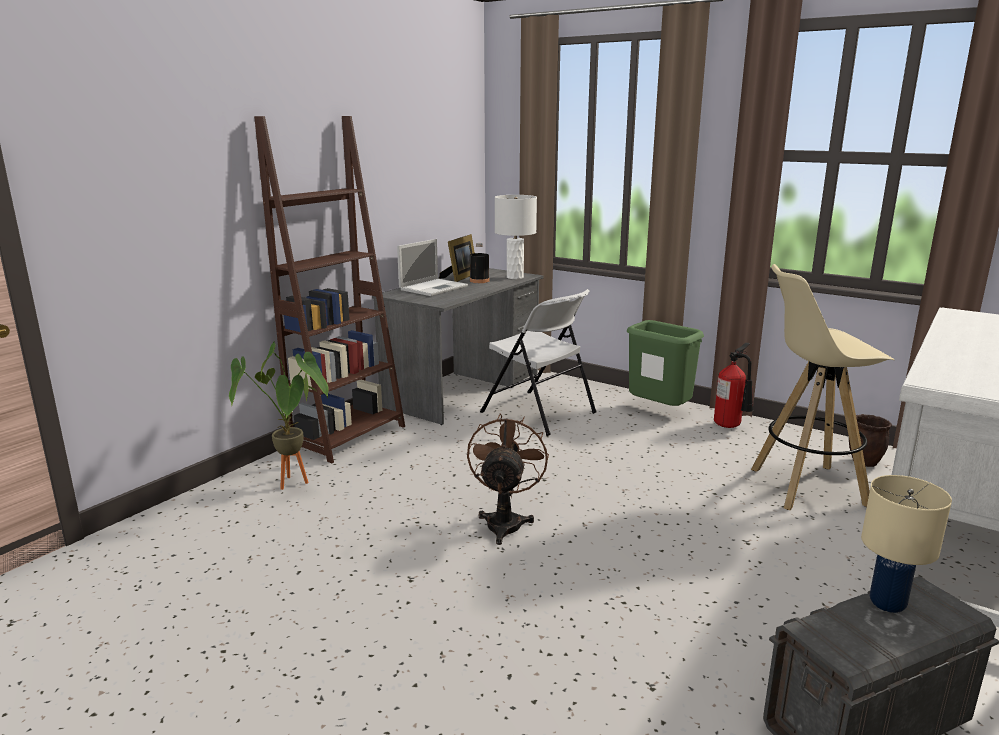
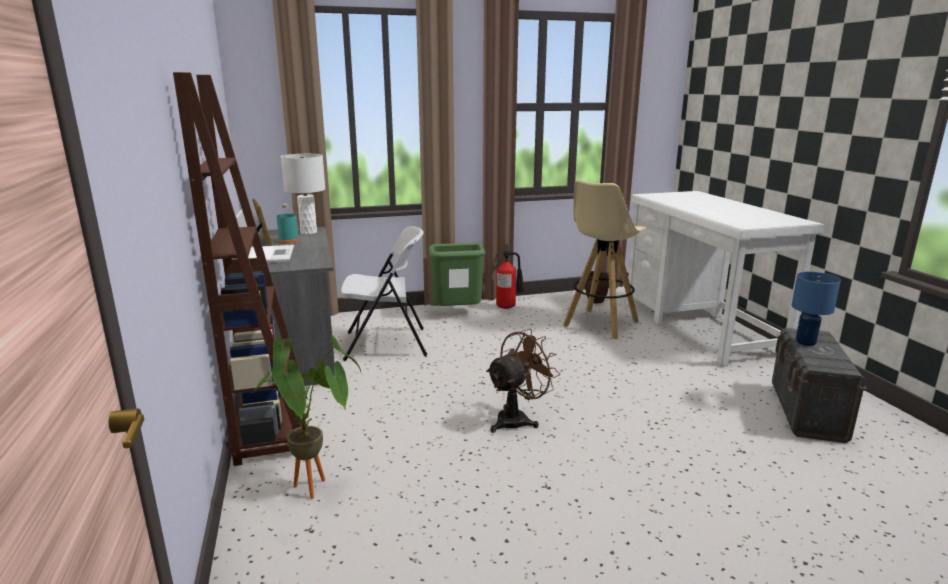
camera: 50 degrees left, 0 degrees up
brown fan [467,413,549,545] -> brown fan turned 90 degrees clockwise [486,329,560,433]
black bottle [470,243,489,283] -> turquoise bottle [276,204,299,244]
beige table lamp [861,475,952,613] -> blue table lamp [792,272,841,346]

